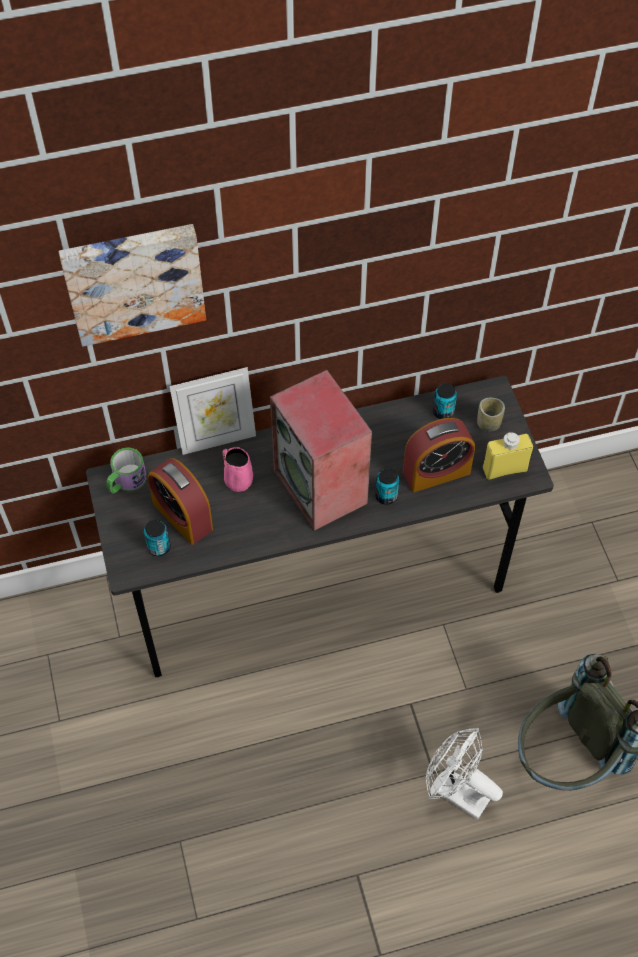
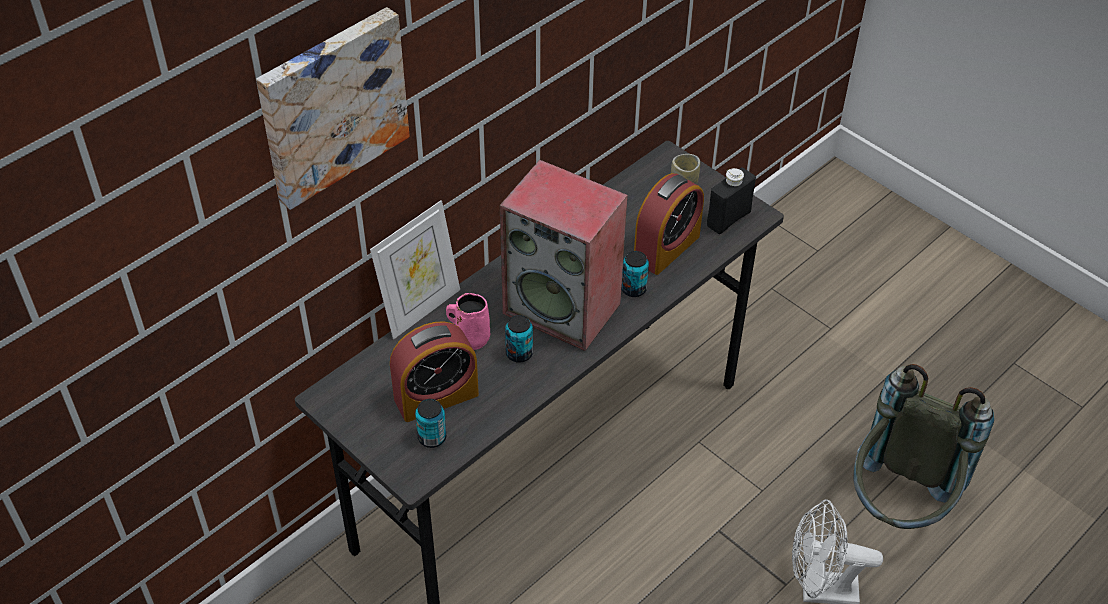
camera: 30 degrees left, 10 degrees down
mug [106,448,146,494] -> none
alarm clock [148,458,213,545] -> alarm clock turned 45 degrees counterclockwise [390,321,479,422]
can [433,383,457,419] -> can moved to [505,315,533,363]
yellow bottle [483,432,533,480] -> black bottle [707,167,756,234]

